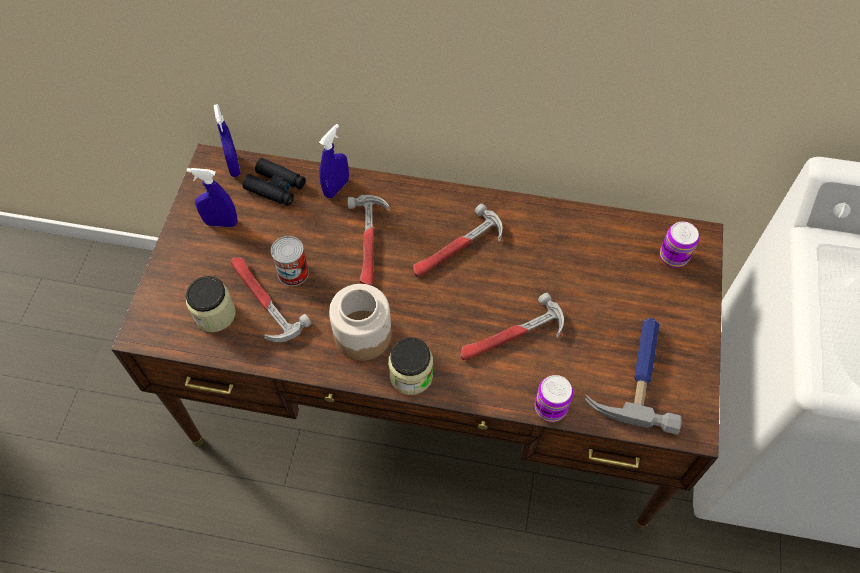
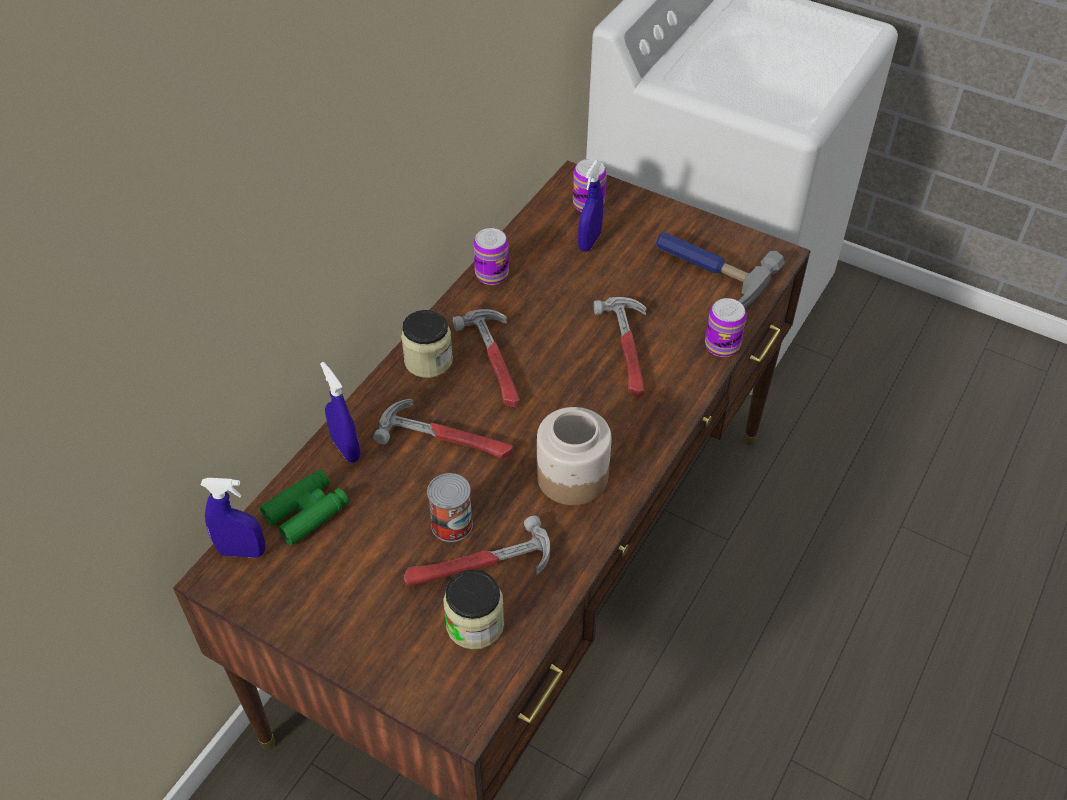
camera: 70 degrees left, 10 degrees down
blue spray bottle [187,168,237,227] -> blue spray bottle moved to [578,160,603,252]
black binoculars [243,158,306,206] -> green binoculars [259,469,349,545]
jar [388,337,433,395] -> jar moved to [401,310,453,378]
none -> can [473,228,509,285]

